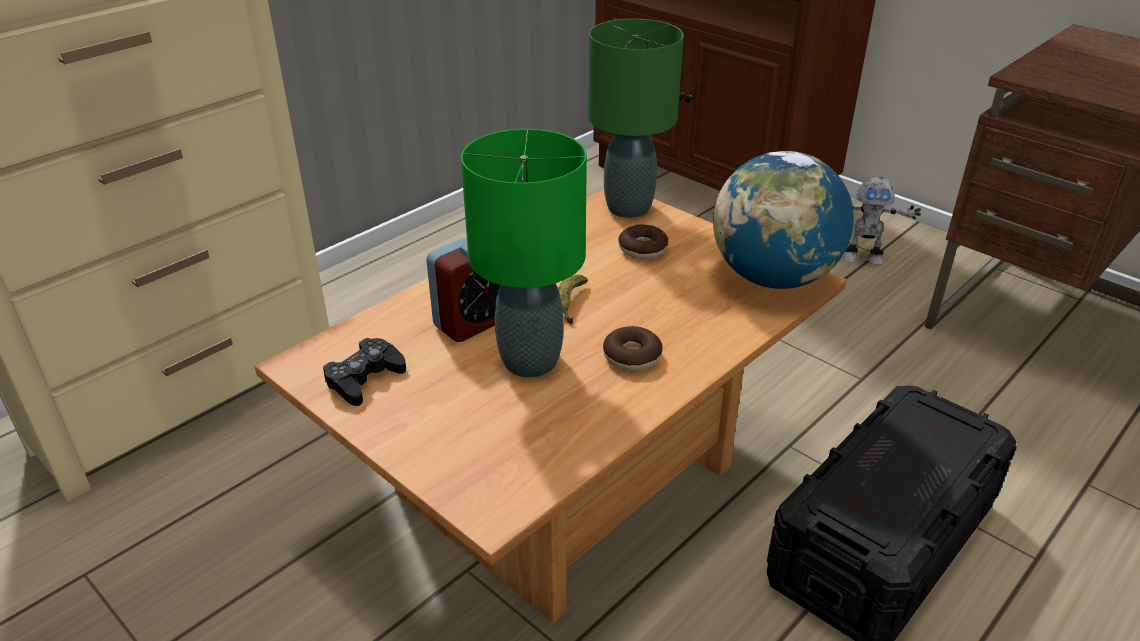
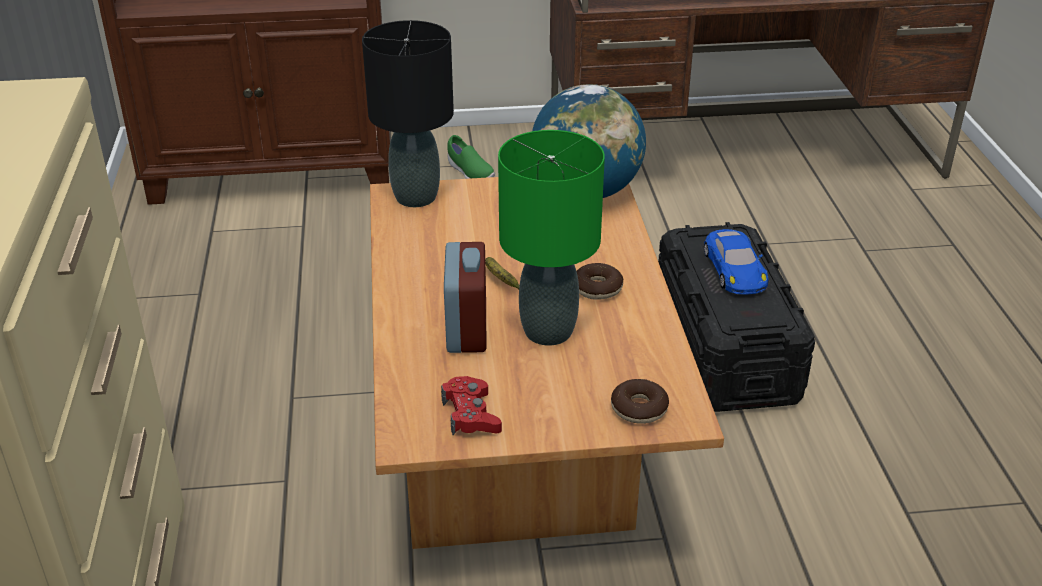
camera: 50 degrees left, 0 degrees up
black game controller [323,338,406,406] -> red game controller [441,376,502,435]
green table lamp [588,19,684,218] -> black table lamp [362,20,454,207]
donut [618,224,668,259] -> donut moved to [611,379,669,424]
toy robot [842,176,921,265] -> green shoe [447,135,495,179]
none -> blue toy car [704,229,769,295]

